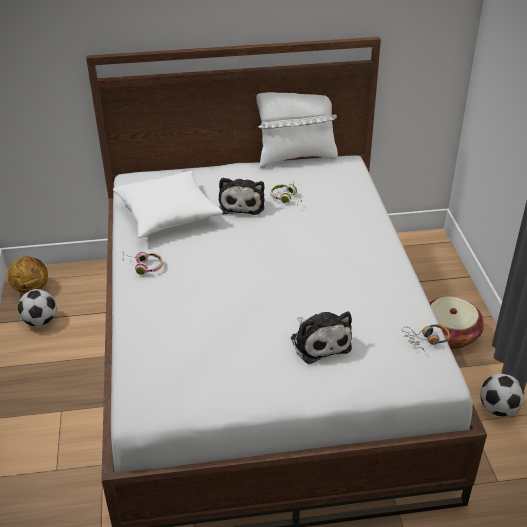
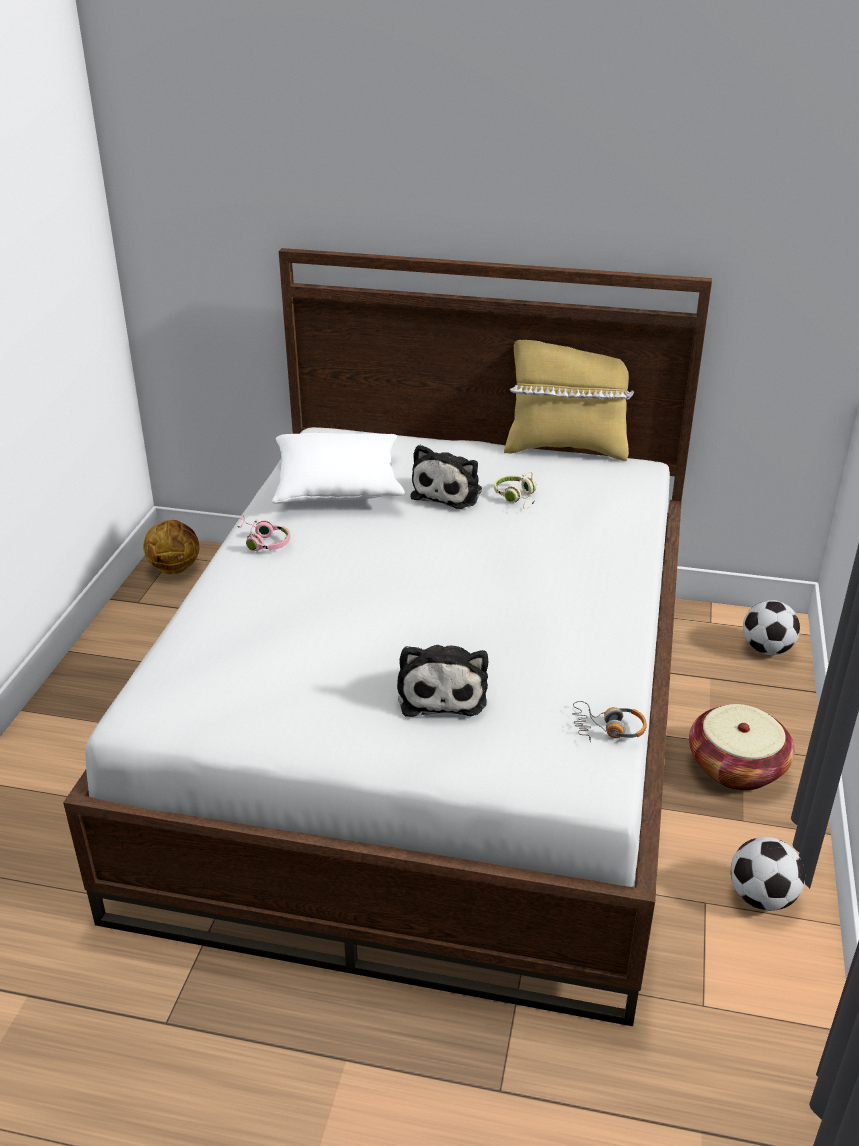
camera: 20 degrees right, 5 degrees down
football [18,289,56,327] -> football moved to [743,600,800,655]
white pillow [256,92,338,169] -> yellow pillow [504,340,634,461]

